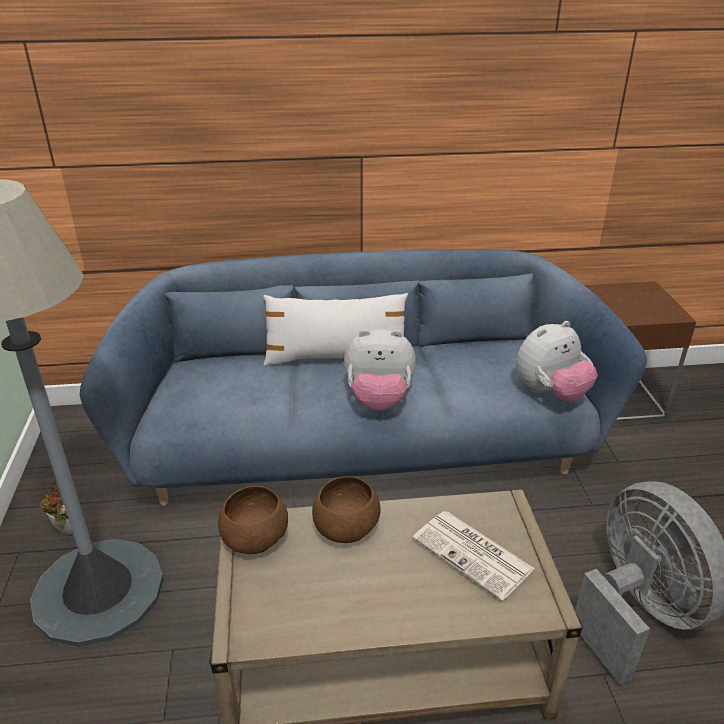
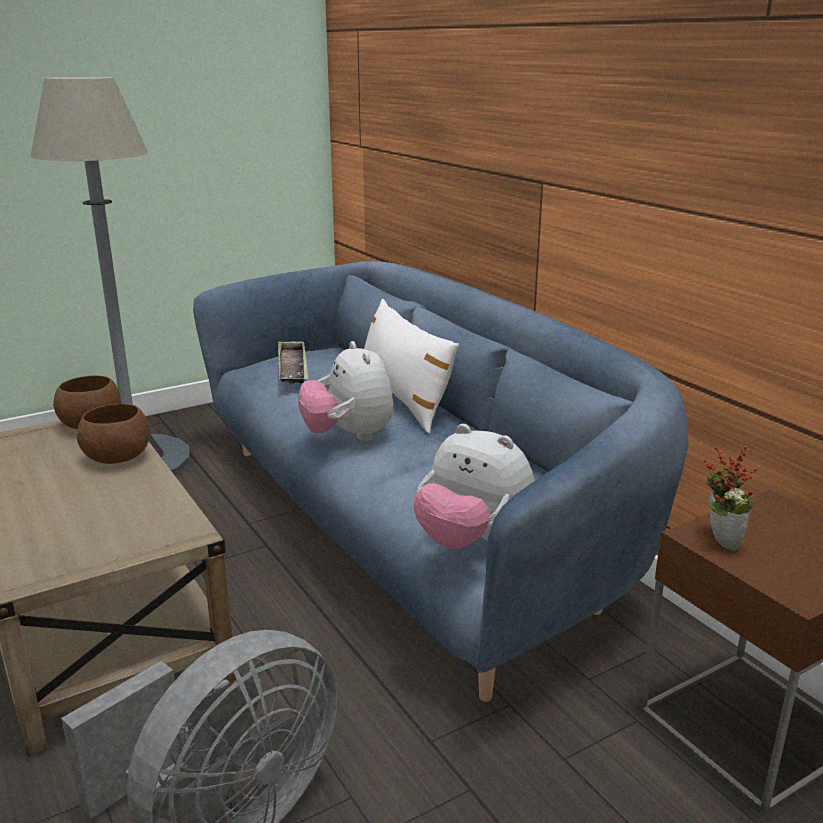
camera: 65 degrees right, 10 degrees down
potted plant [38,481,73,535] -> potted plant moved to [703,445,758,551]
newspaper [413,511,535,601] -> none
none -> tray [278,341,308,384]

